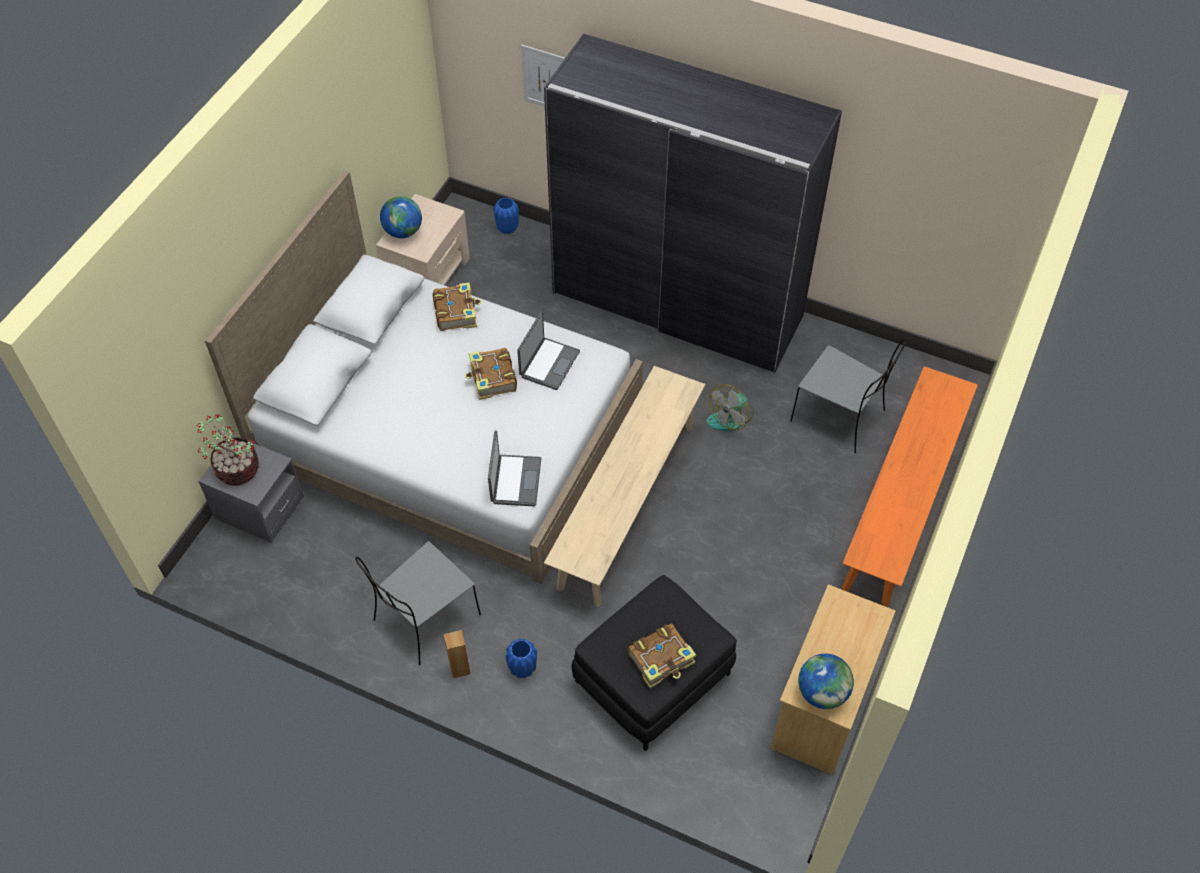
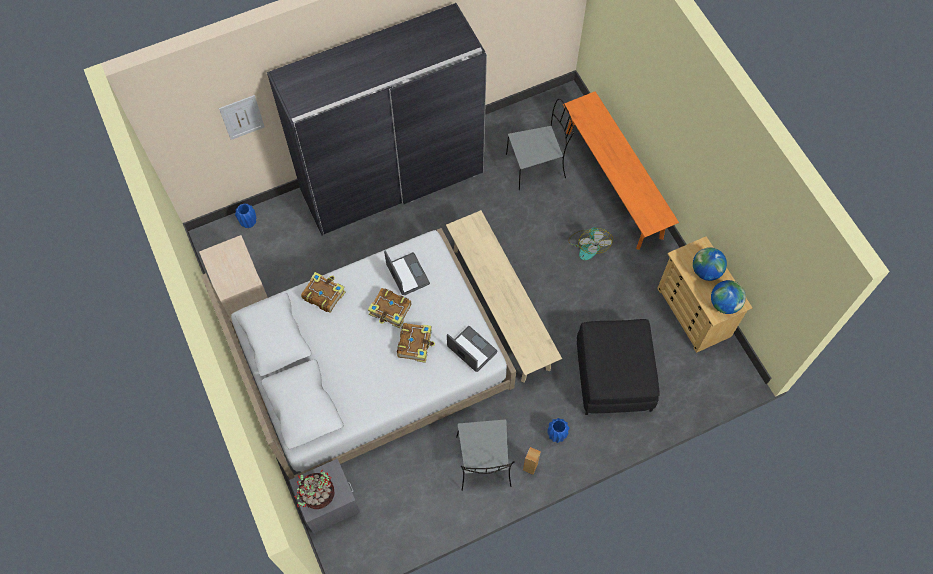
camera: 50 degrees left, 10 degrees up
globe [380,196,422,238] -> globe moved to [693,247,727,281]
book [628,623,696,688] -> book moved to [397,323,435,363]
fan [706,384,754,431] -> fan moved to [568,227,613,260]

